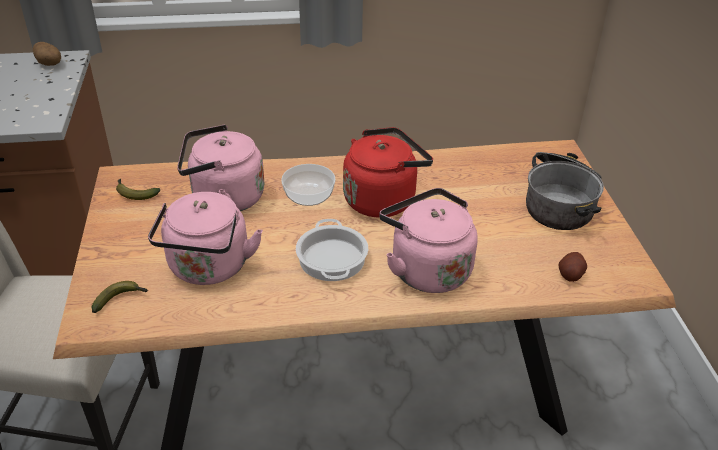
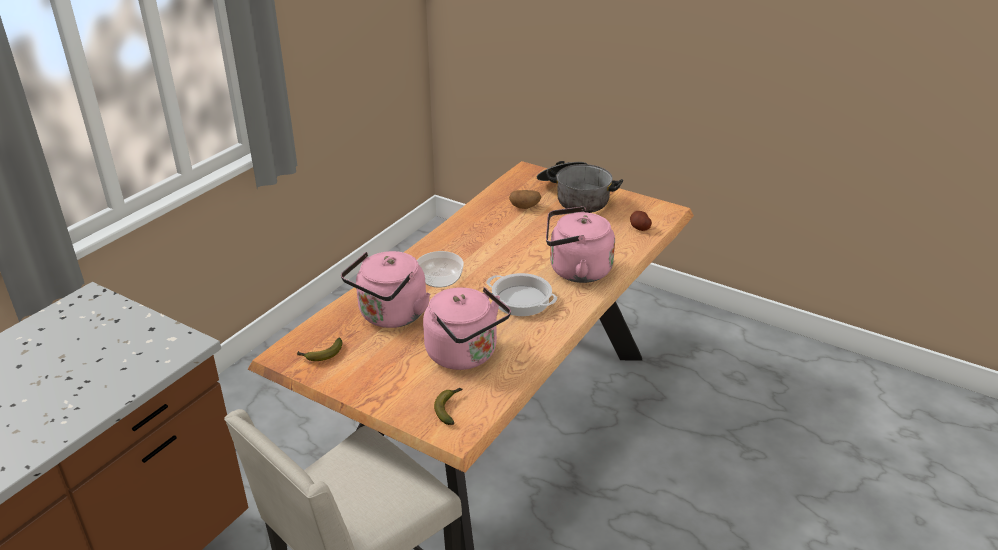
camera: 50 degrees left, 5 degrees down
potato [33,42,61,66] -> potato moved to [509,190,541,209]
red kettle [343,127,433,218] -> none

